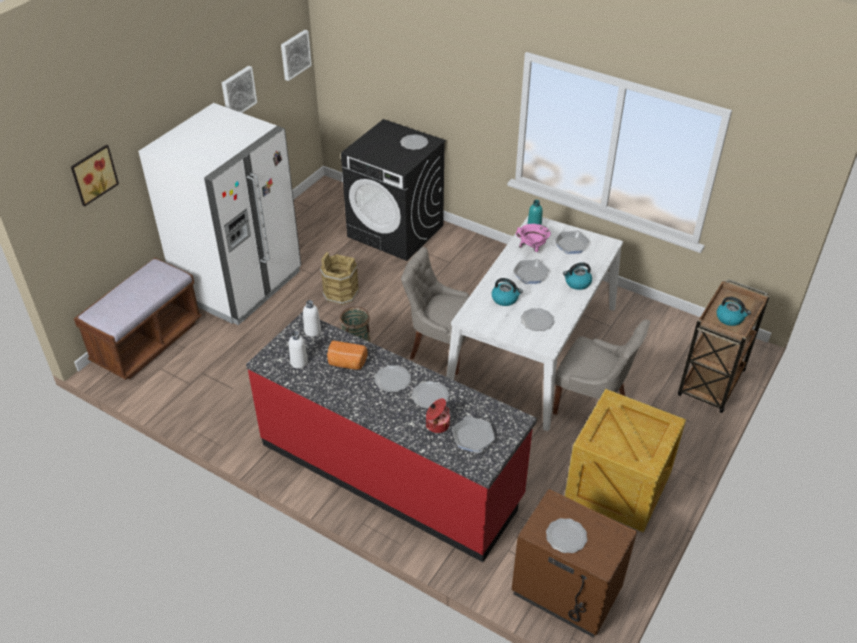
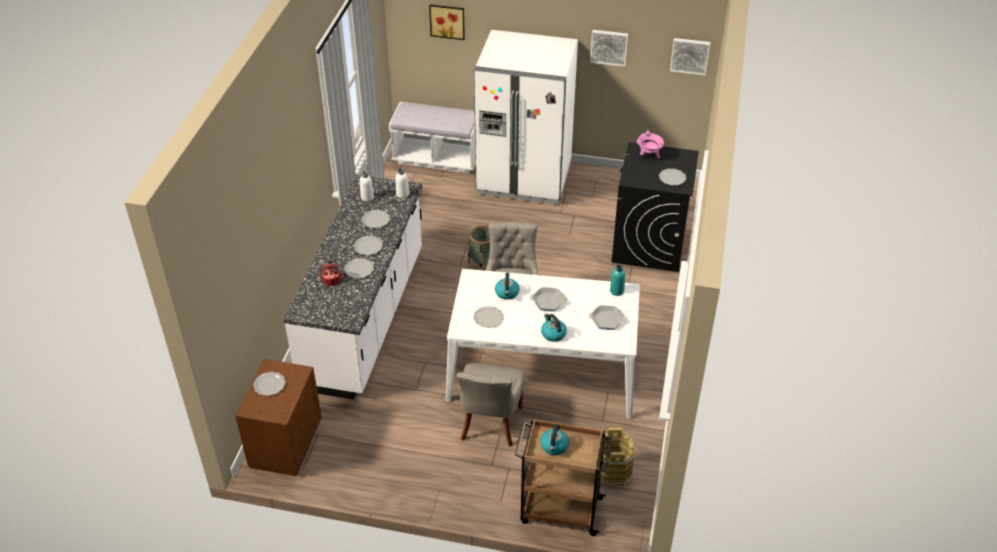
camera: 70 degrees right, 0 degrees up
brown bench [74,258,202,380] -> white bench [389,102,475,173]
red counter [246,312,537,562] -> white counter [284,175,422,400]
brown bucket [320,252,359,305] -> brown bucket moved to [600,427,635,486]
bread [327,341,368,370] -> plate [362,210,390,228]
frying pan [452,415,495,453] -> none
pink cooking pot [516,224,551,252] -> pink cooking pot moved to [637,130,664,158]
crate [565,389,686,532] -> none

